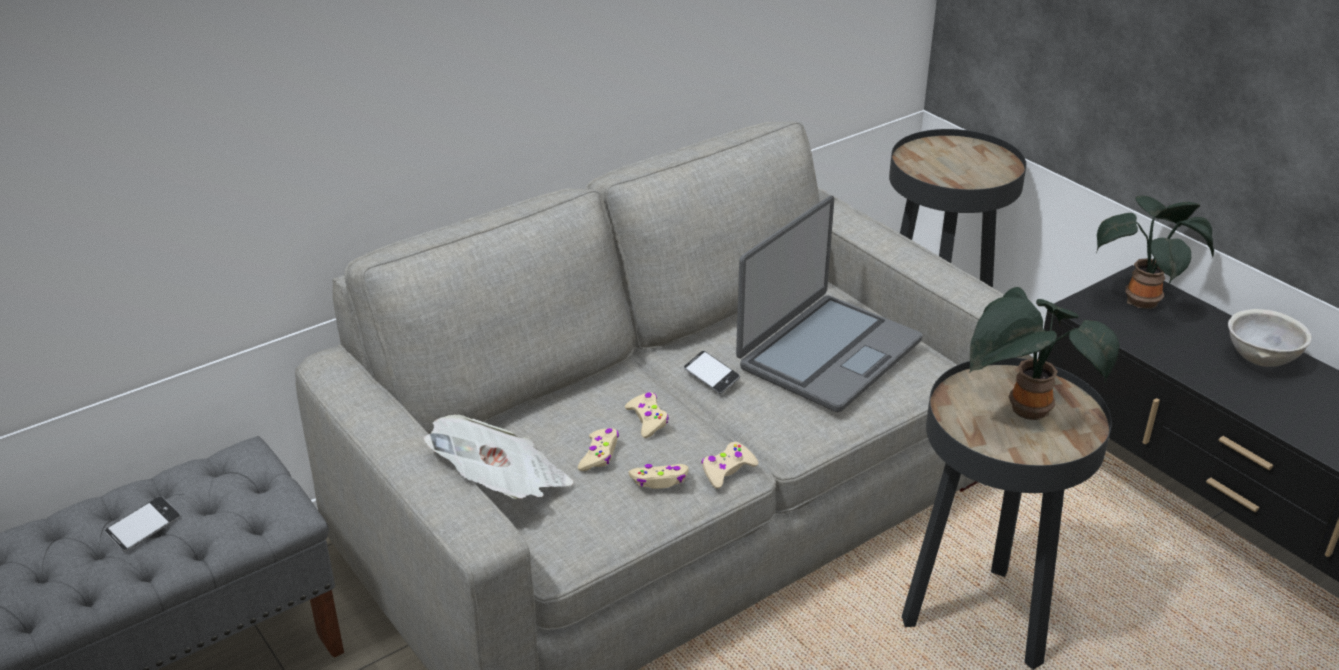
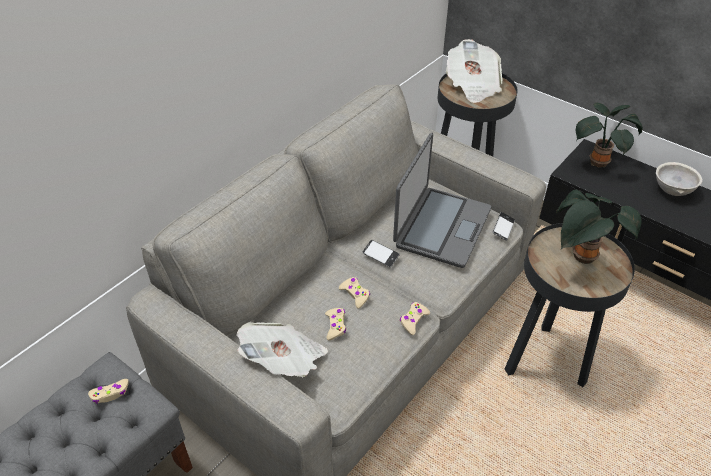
camera: 15 degrees left, 10 degrees up
phone [105,496,180,552] -> phone moved to [493,212,515,241]
beige game controller [629,464,688,489] -> beige game controller moved to [88,379,129,404]
none -> newspaper [446,39,502,103]

